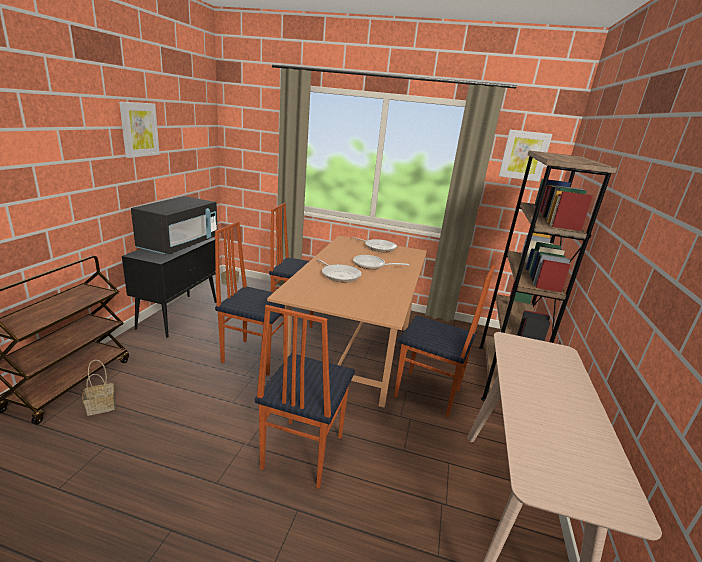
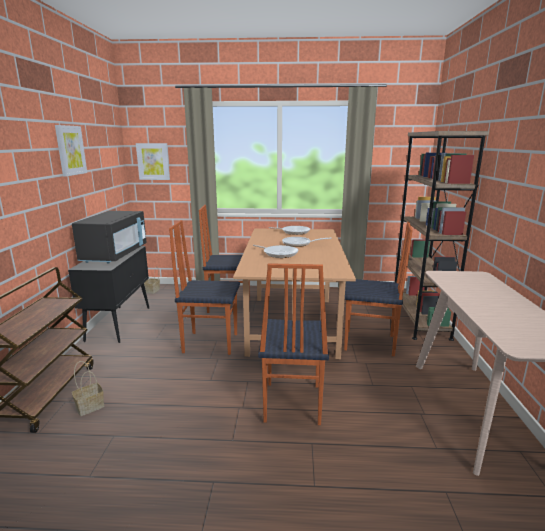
camera: 10 degrees left, 5 degrees down
picture [499,130,552,182] -> picture moved to [136,143,170,180]

